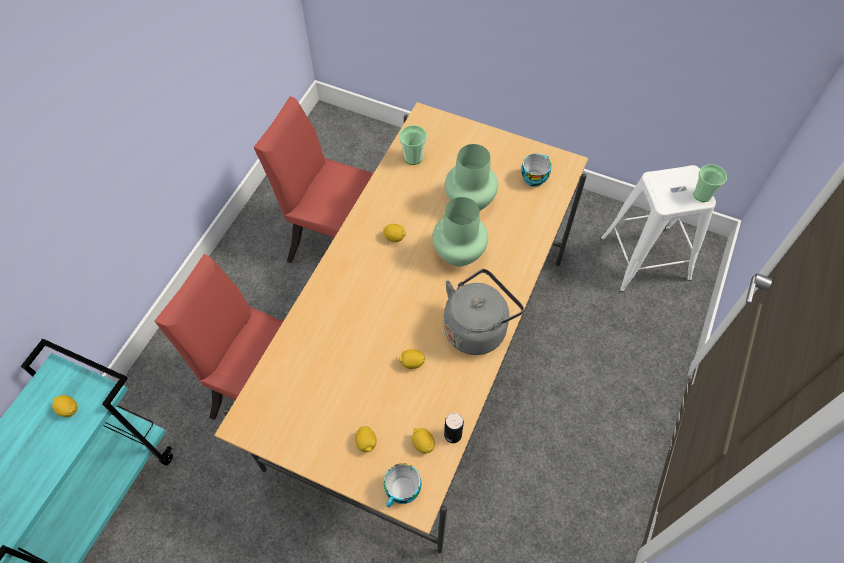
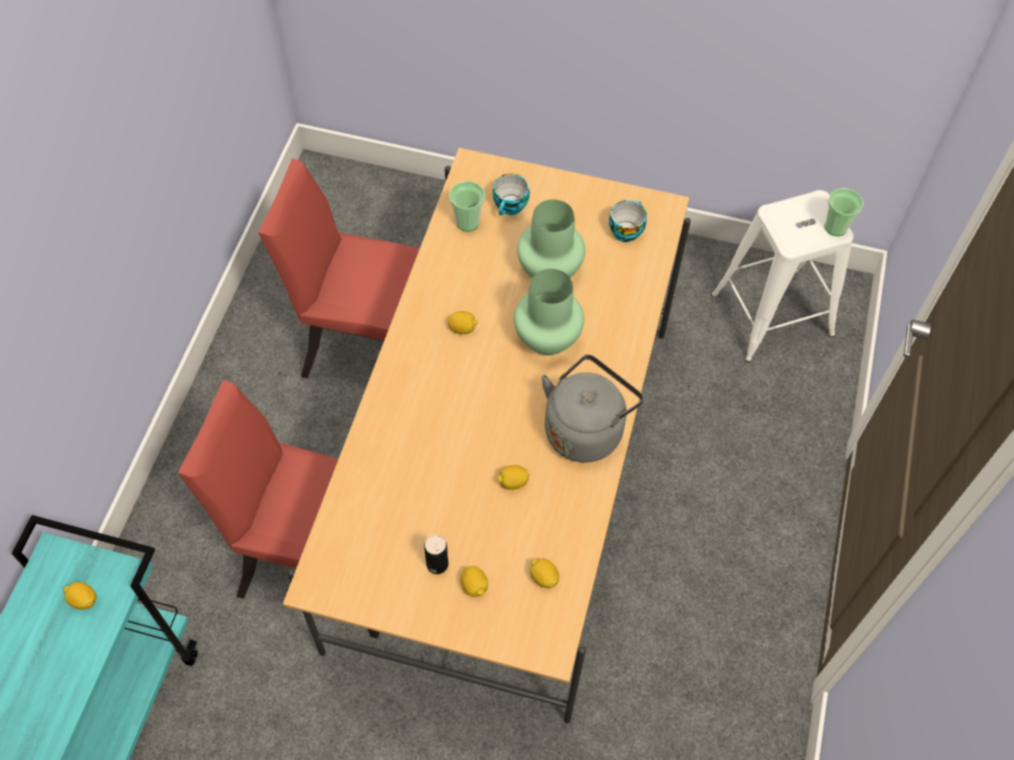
camera: 10 degrees left, 0 degrees up
cup [384,463,421,507] -> cup moved to [493,173,530,215]
can [444,413,464,443] -> can moved to [424,535,448,574]

